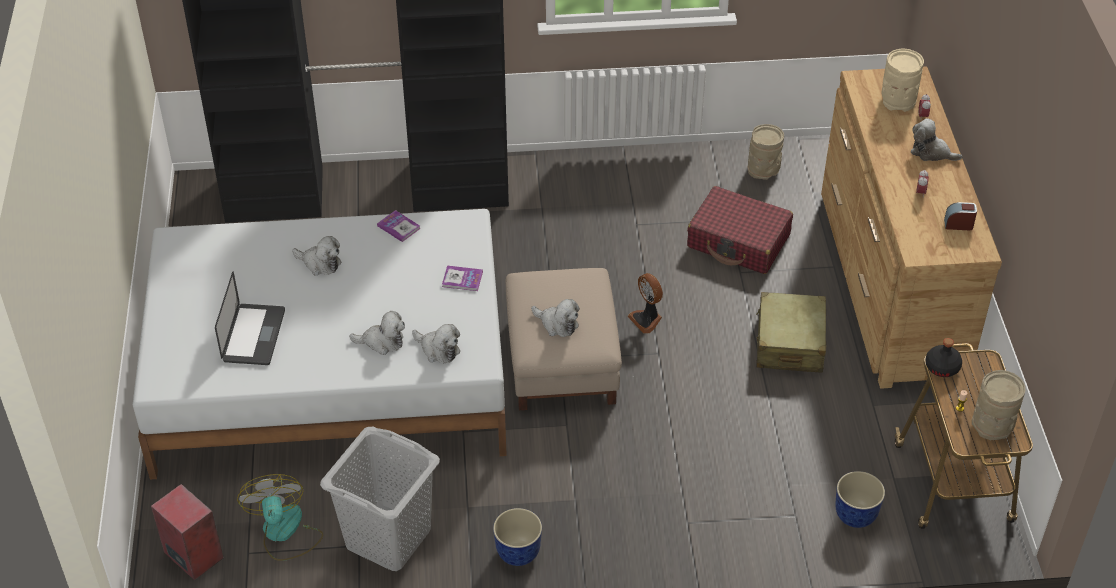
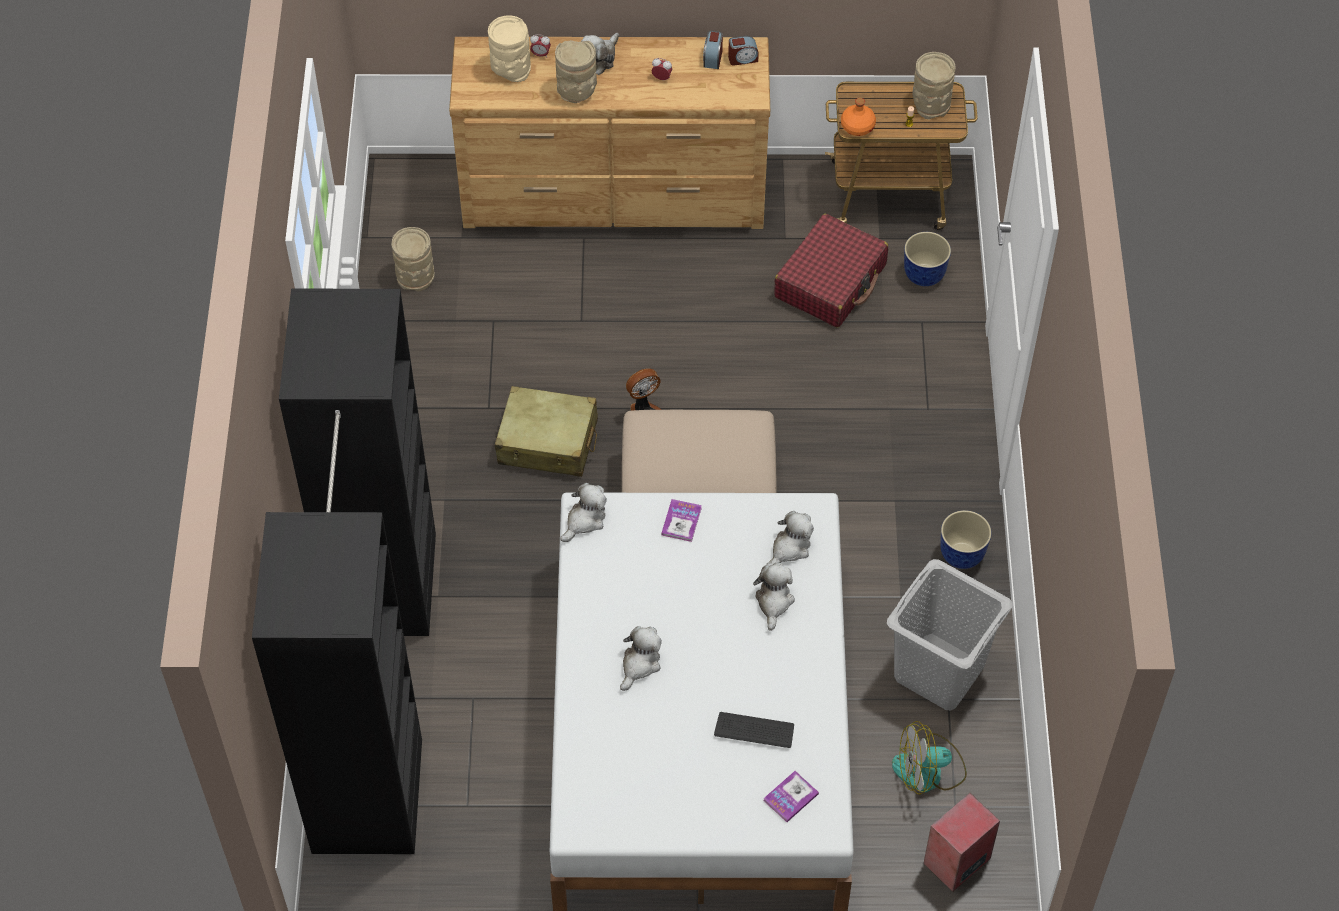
camera: 85 degrees left, 10 degrees up
laptop [215,271,285,365] -> keyboard [714,712,794,748]
book [377,210,421,242] -> book moved to [763,771,819,822]
plush toy [531,299,580,337] -> plush toy moved to [560,483,607,542]
red suitcase [687,186,793,274] -> red suitcase moved to [774,214,888,328]
beige suitcase [756,292,826,373] -> beige suitcase moved to [495,386,598,477]
black bottle [925,338,962,377] -> orange bottle [841,98,876,136]
none -> beige vase [555,40,597,103]
none -> alarm clock [728,36,759,66]

